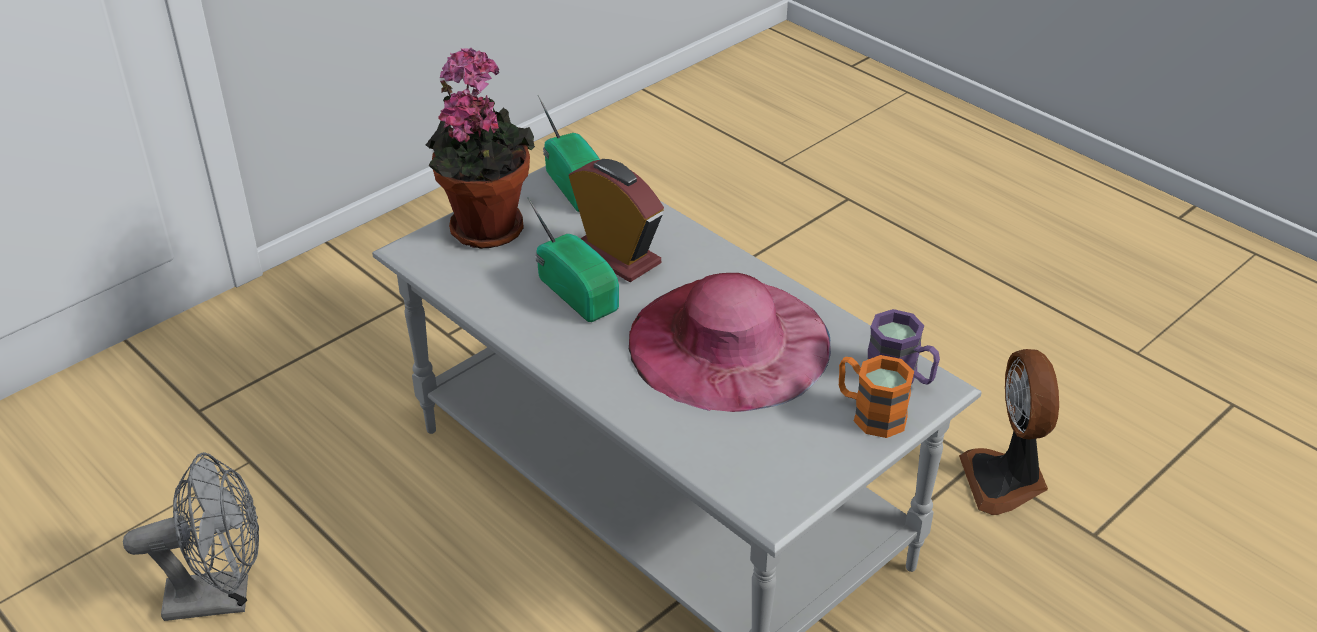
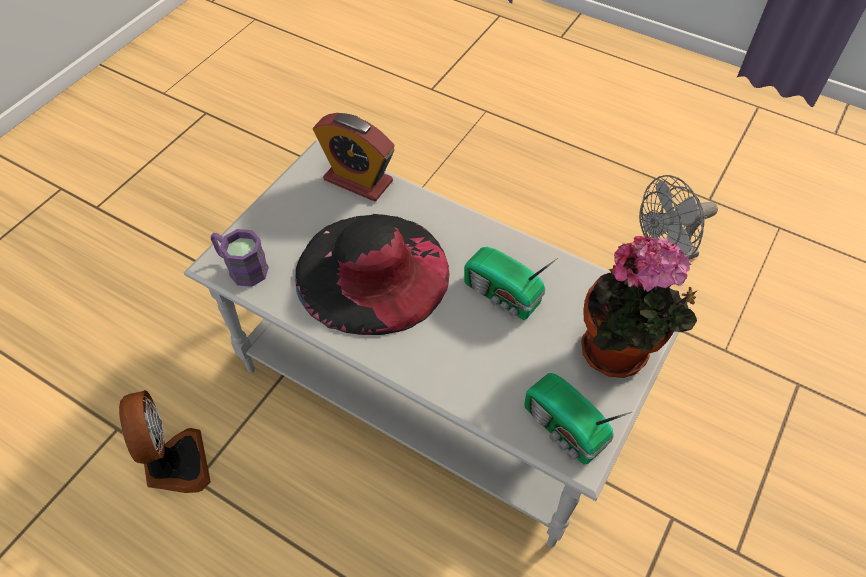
camera: 165 degrees right, 15 degrees up
alarm clock [569,159,664,282] -> alarm clock moved to [313,113,395,202]
pink hat [629,273,831,412] -> black hat [295,214,450,335]
orange mug [839,355,914,438] -> none

